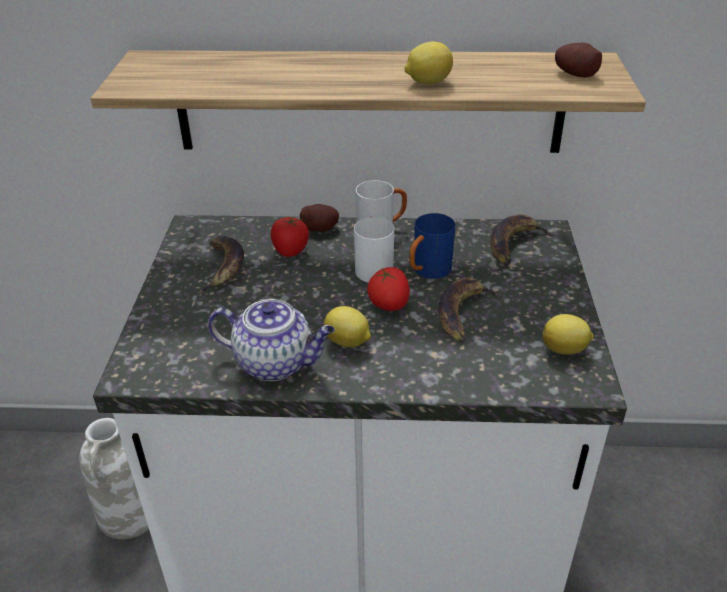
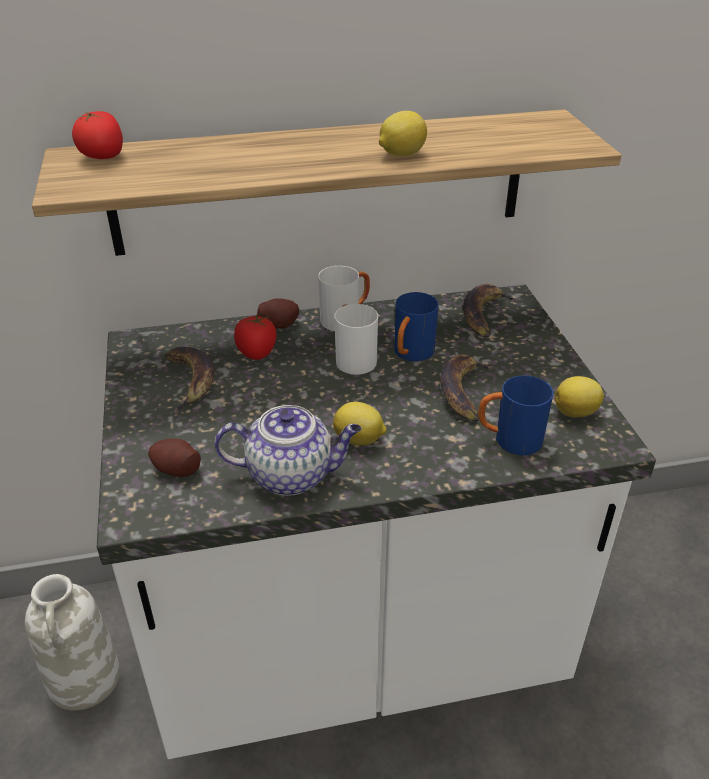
camera: 15 degrees left, 0 degrees up
tomato [367,267,410,311] -> tomato moved to [72,111,123,159]
potato [555,43,602,77] -> potato moved to [148,439,201,477]
none -> blue mug [478,375,553,455]

